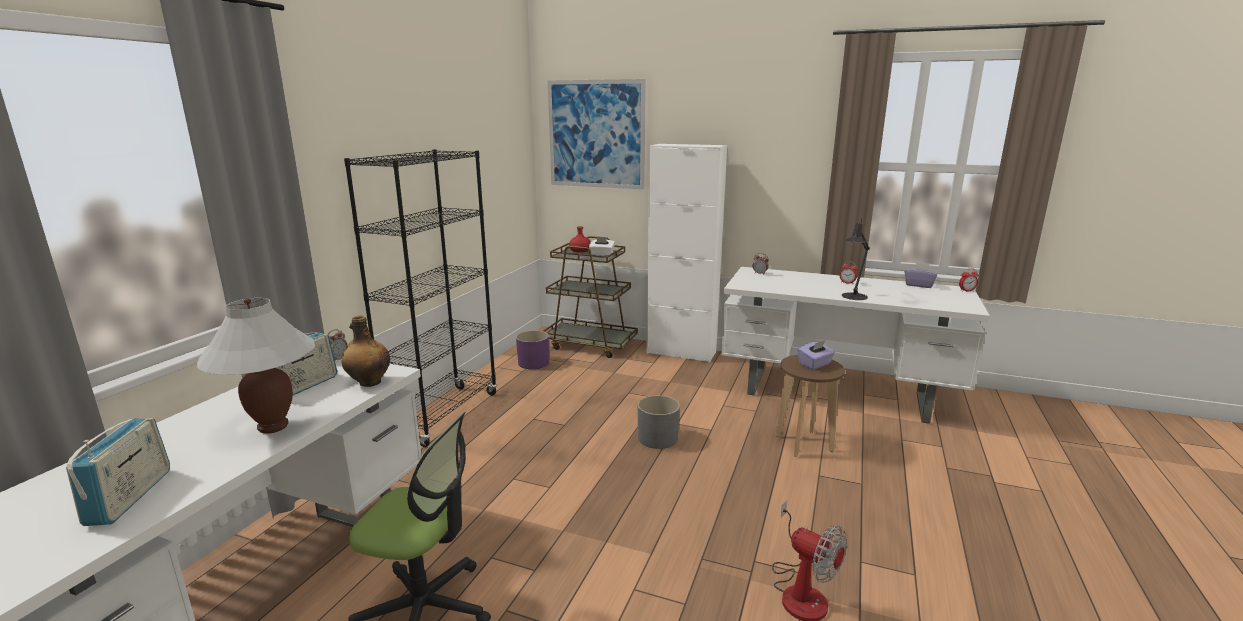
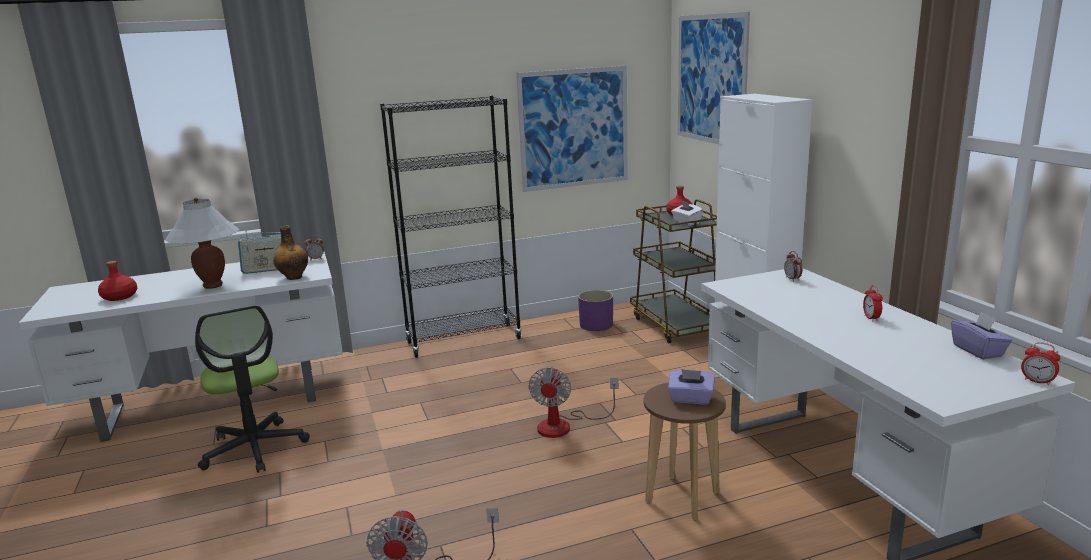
camera: 50 degrees right, 0 degrees up
radio [66,418,170,526] -> red bottle [98,261,137,301]
grey planter [638,395,680,449] -> fan [528,367,618,438]
black table lamp [842,218,870,300] -> none
none -> picture [516,66,628,192]

